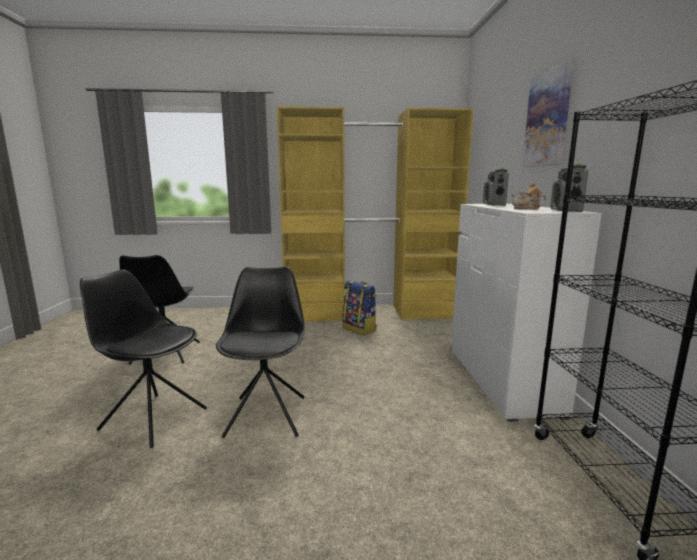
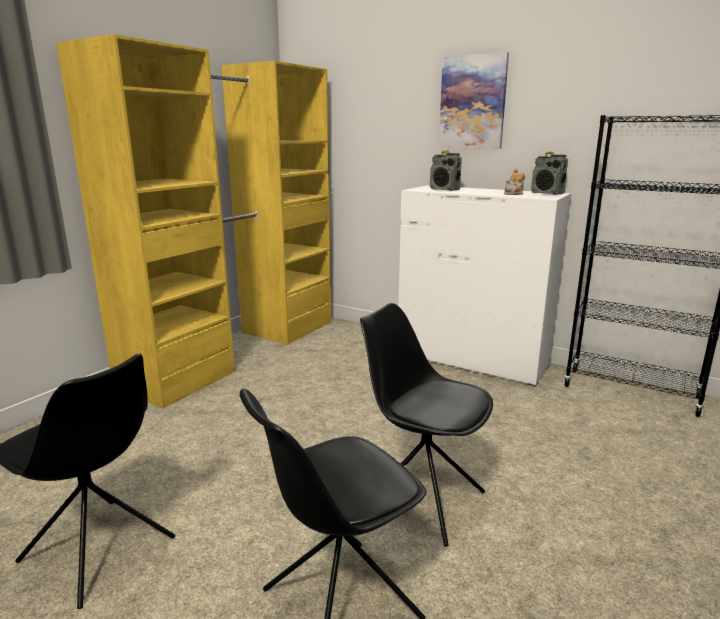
camera: 55 degrees left, 5 degrees up
backpack [342,281,377,335] -> none

